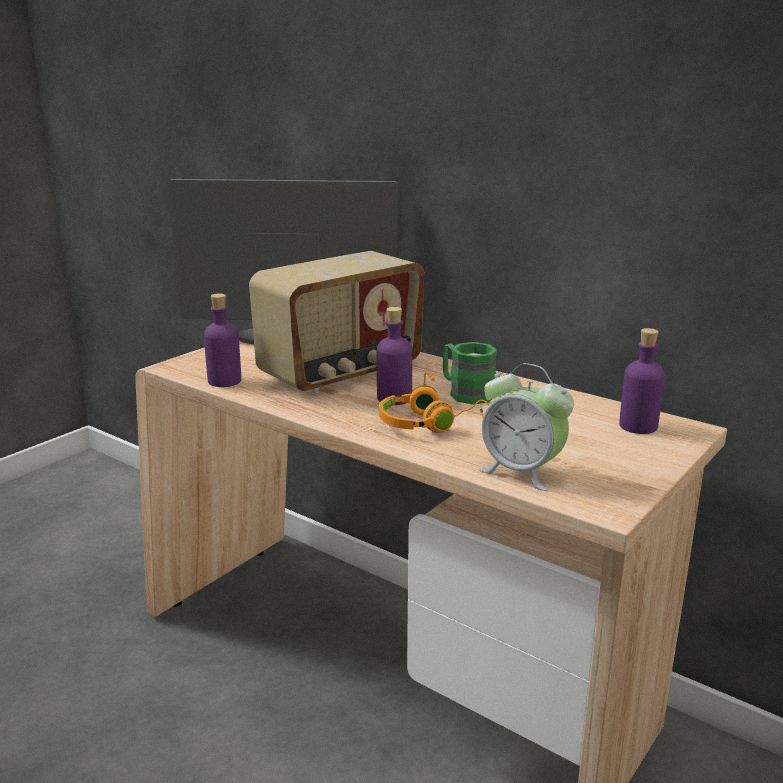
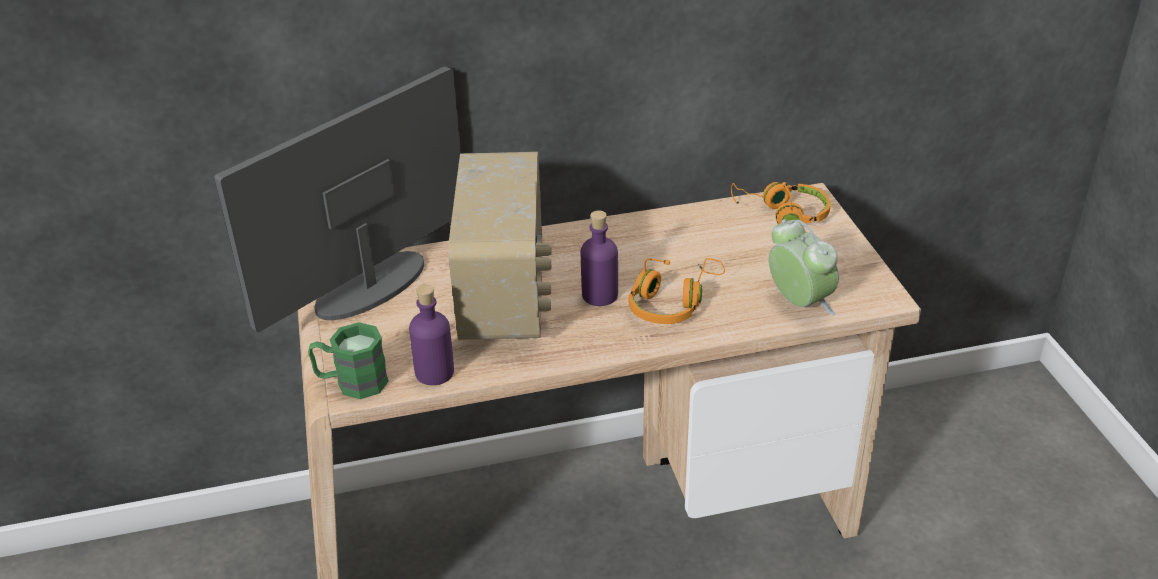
camera: 50 degrees left, 15 degrees up
green mug [442,342,497,405] -> green mug moved to [308,322,389,399]
alarm clock [478,363,574,491] -> alarm clock turned 105 degrees counterclockwise [769,219,839,316]
purple bottle [619,328,665,434] -> orange headphones [731,182,831,224]

